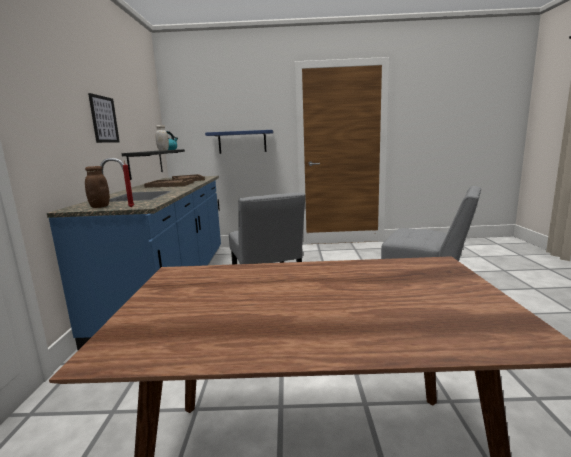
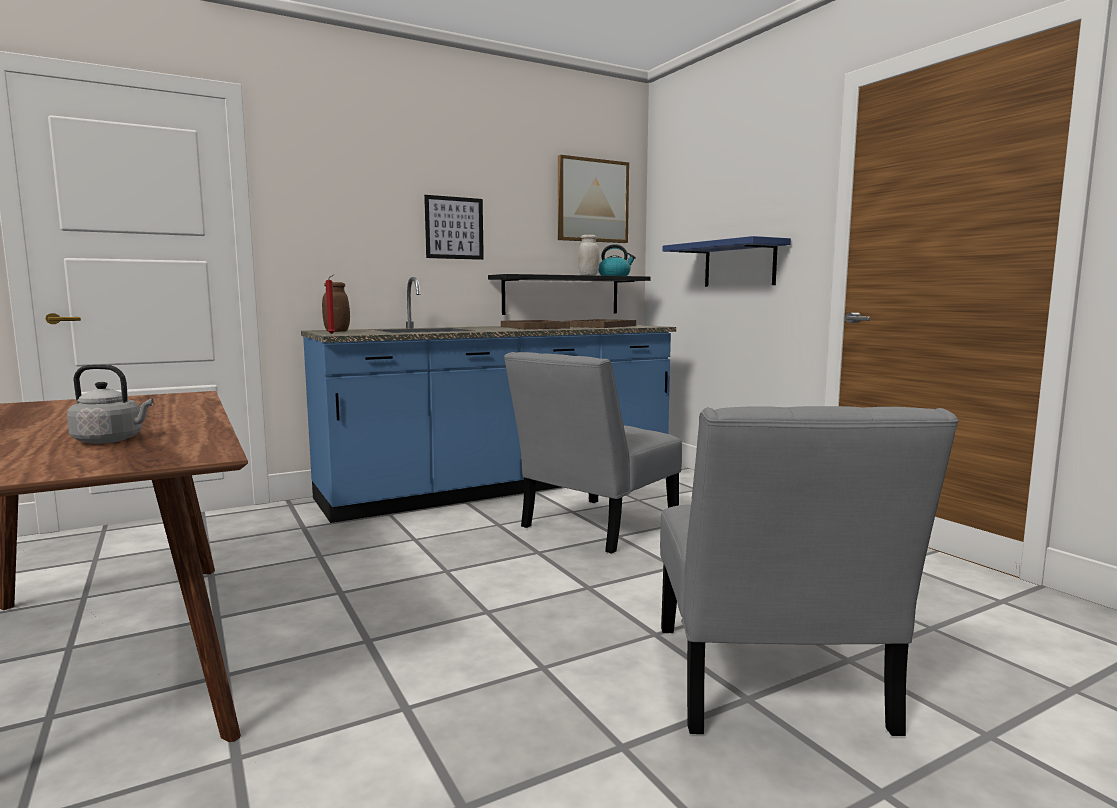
camera: 60 degrees right, 5 degrees down
none -> grey kettle [67,364,154,444]
none -> picture [558,155,629,243]

